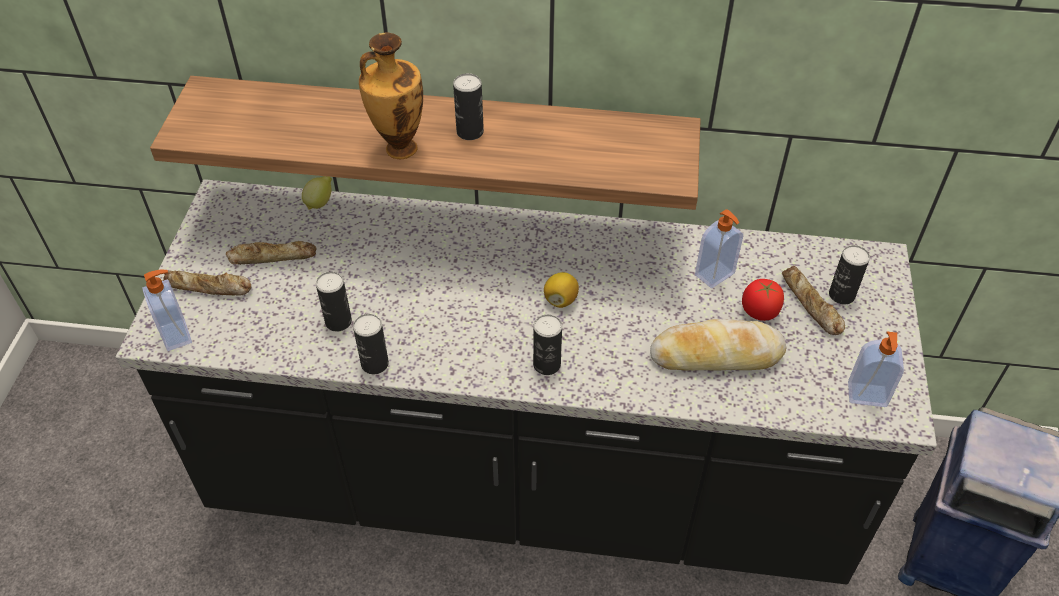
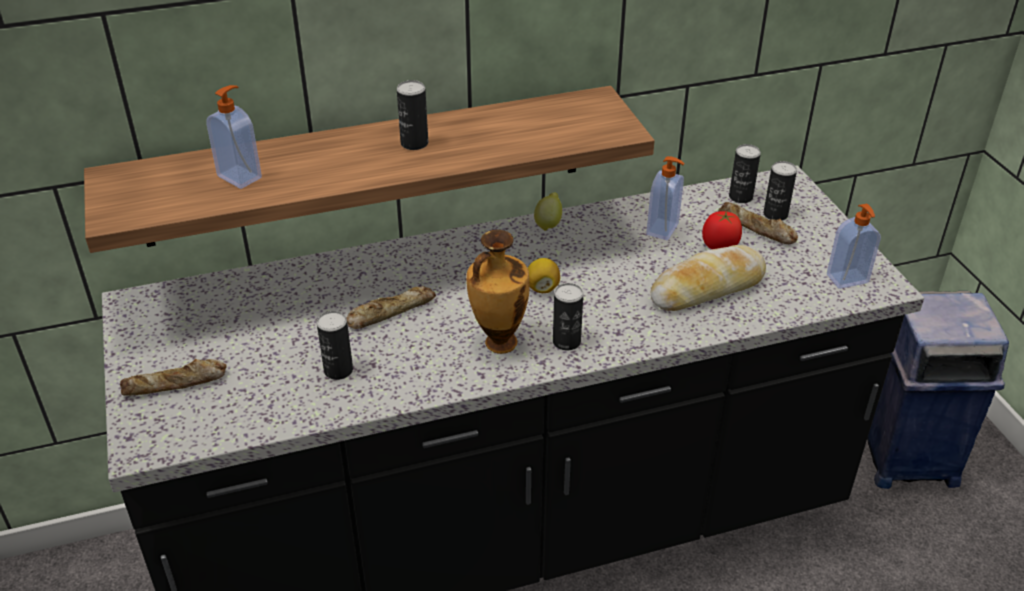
camera: 25 degrees left, 10 degrees down
soap dispenser [143,270,192,351] -> soap dispenser moved to [206,85,262,189]
bread [226,241,317,265] -> bread moved to [346,286,436,329]
lemon [302,176,332,210] -> lemon moved to [534,193,562,231]
can [353,314,389,374] -> can moved to [729,144,761,203]
vase [359,33,423,159] -> vase moved to [466,230,529,354]

